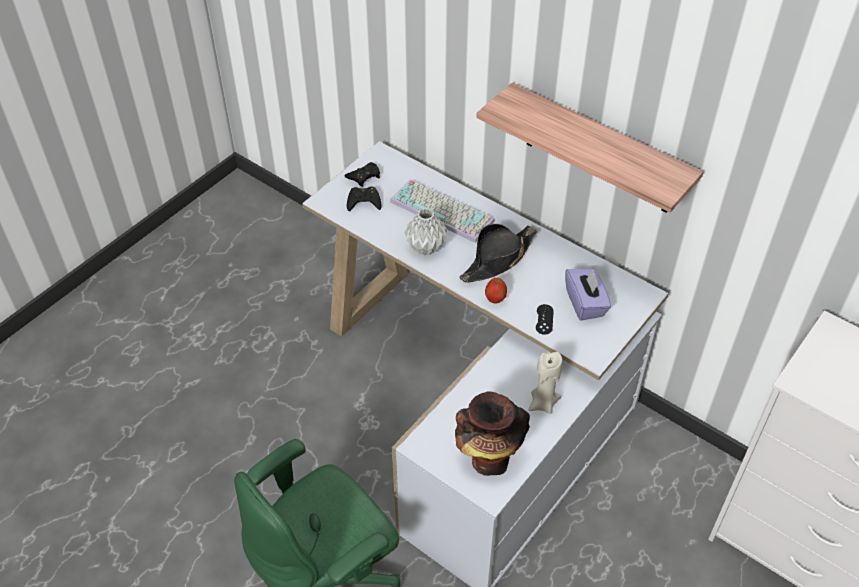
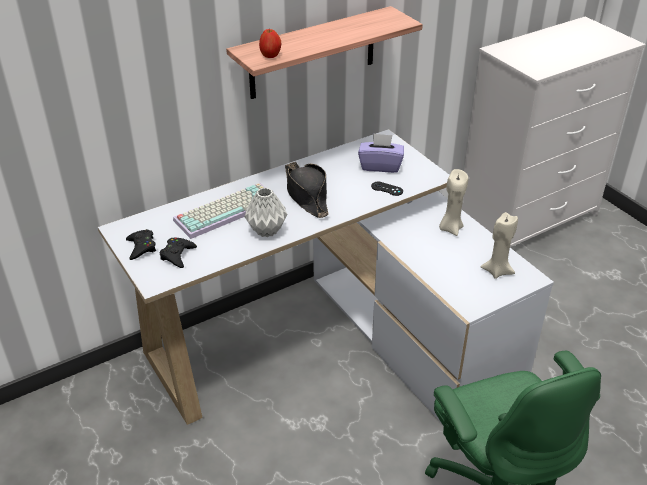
camera: 70 degrees left, 10 degrees down
vase [455,391,530,476] -> beige candle [480,212,518,279]
apple [485,278,507,304] -> apple moved to [259,29,281,58]

